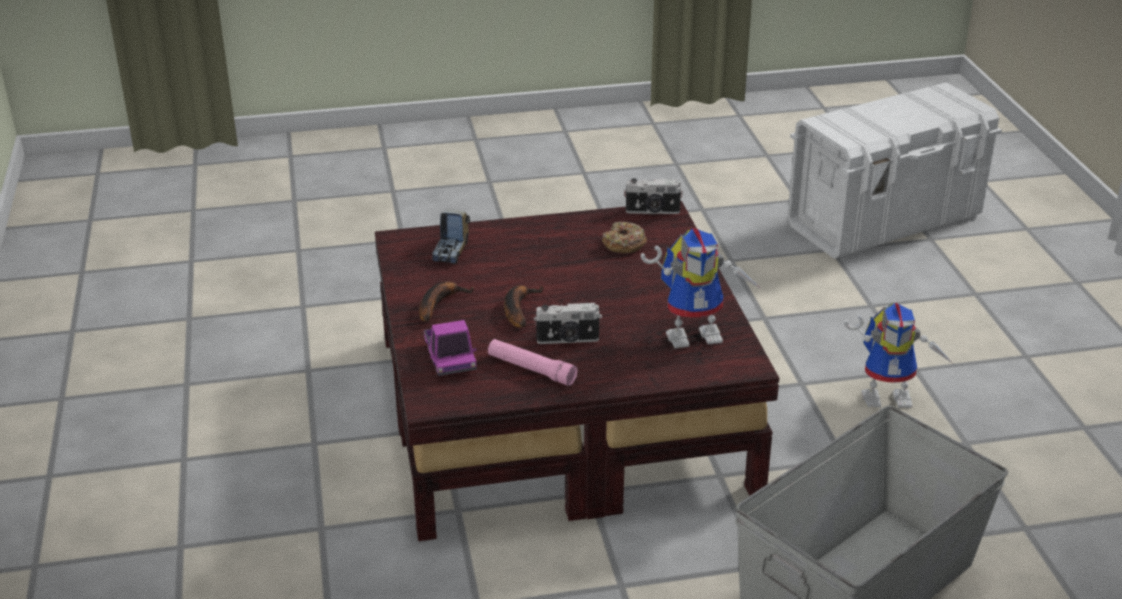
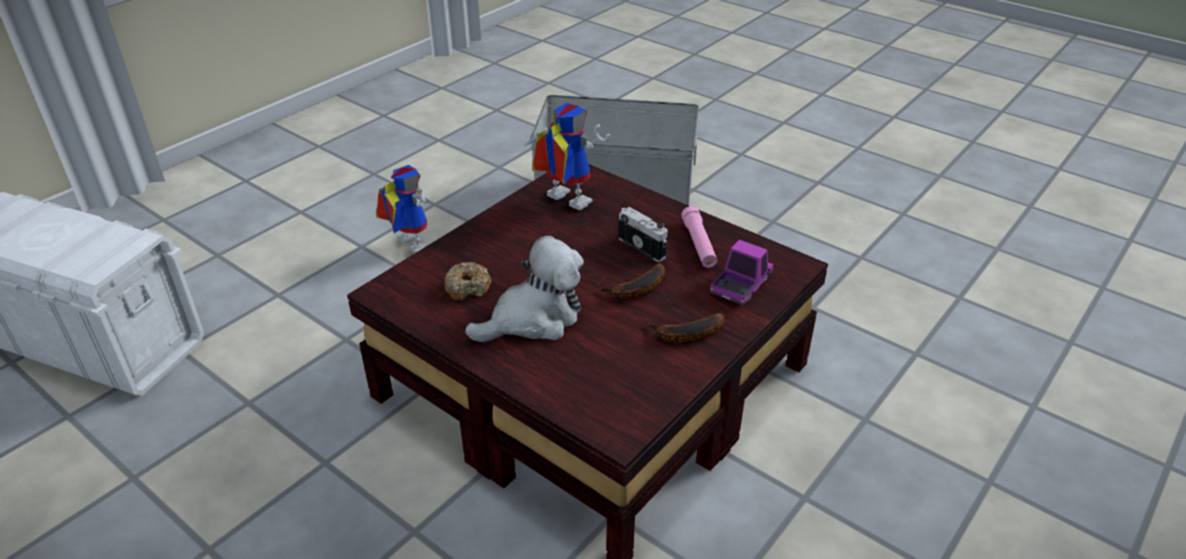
camera: 130 degrees left, 5 degrees up
toy truck [432,210,470,264] -> none
camera [624,178,683,214] -> none
none -> plush toy [465,236,584,342]

